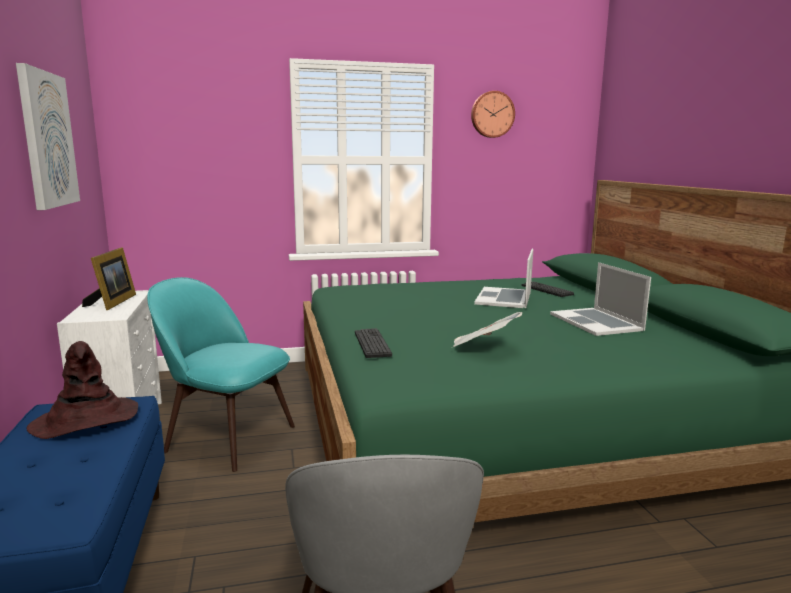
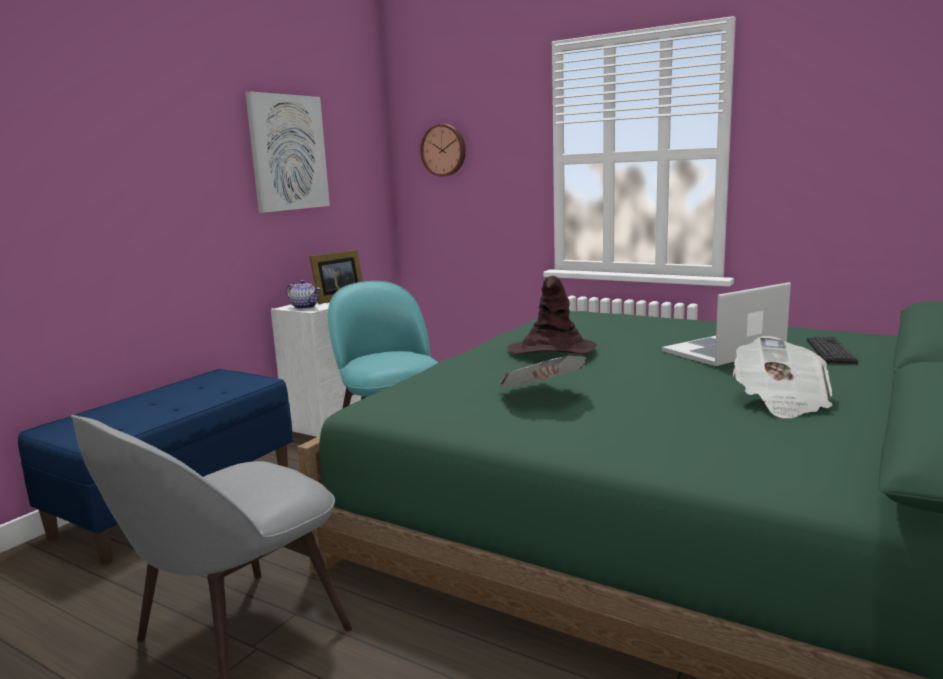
camera: 45 degrees right, 0 degrees up
brown hat [26,341,138,439] -> brown hat moved to [507,276,597,354]
keyboard [355,328,392,358] -> none
wall clock [471,91,515,138] -> wall clock moved to [420,124,466,177]
laptop [550,262,651,336] -> newspaper [733,336,832,418]
none -> teapot [286,280,320,309]

